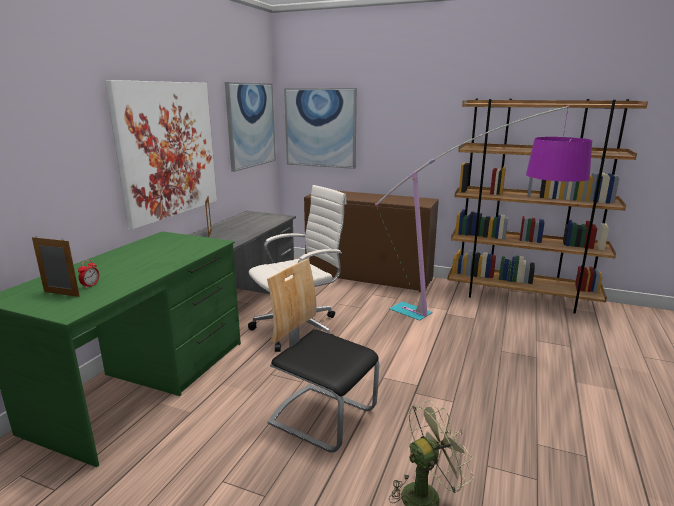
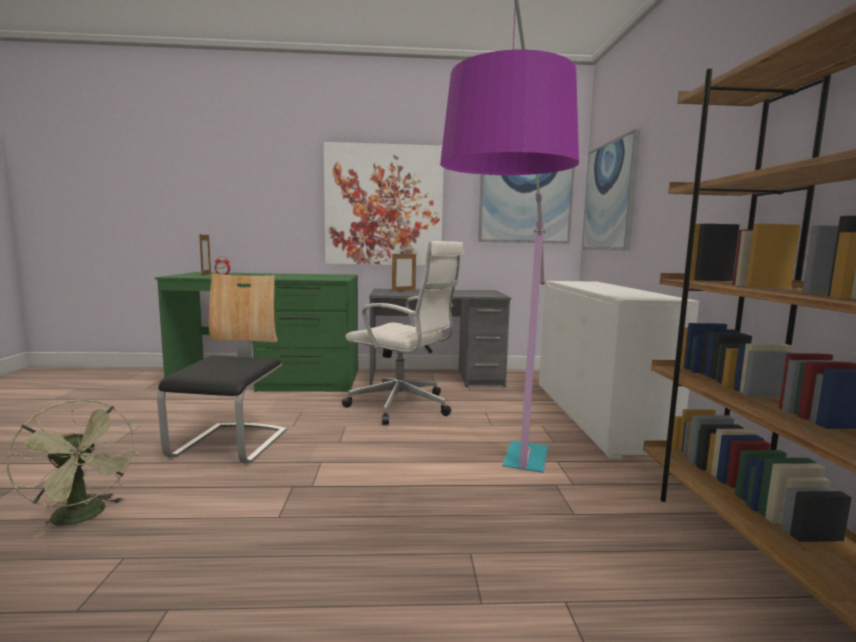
camera: 65 degrees right, 10 degrees down
brown cabinet [304,191,439,292] -> white cabinet [539,281,699,459]

